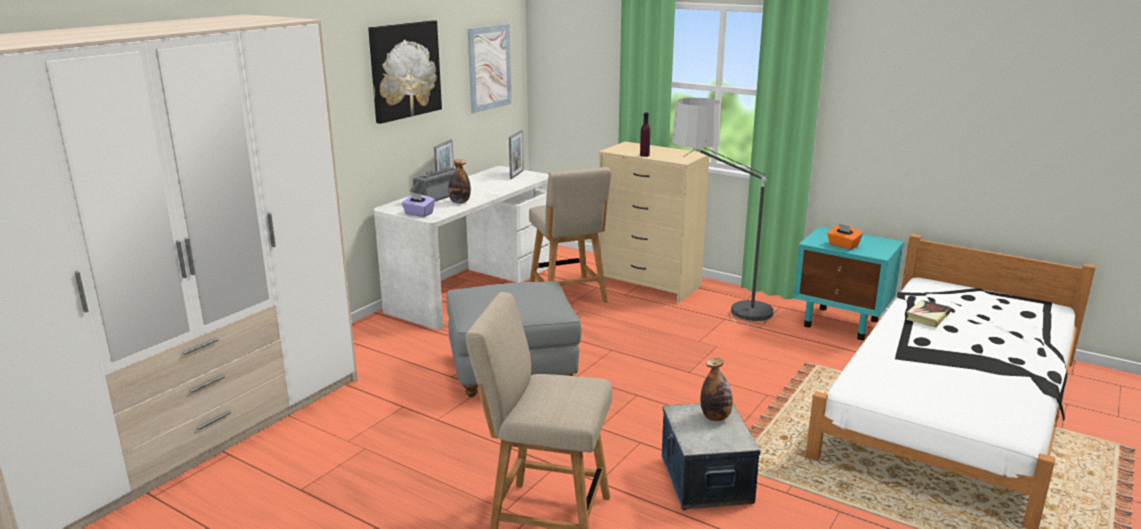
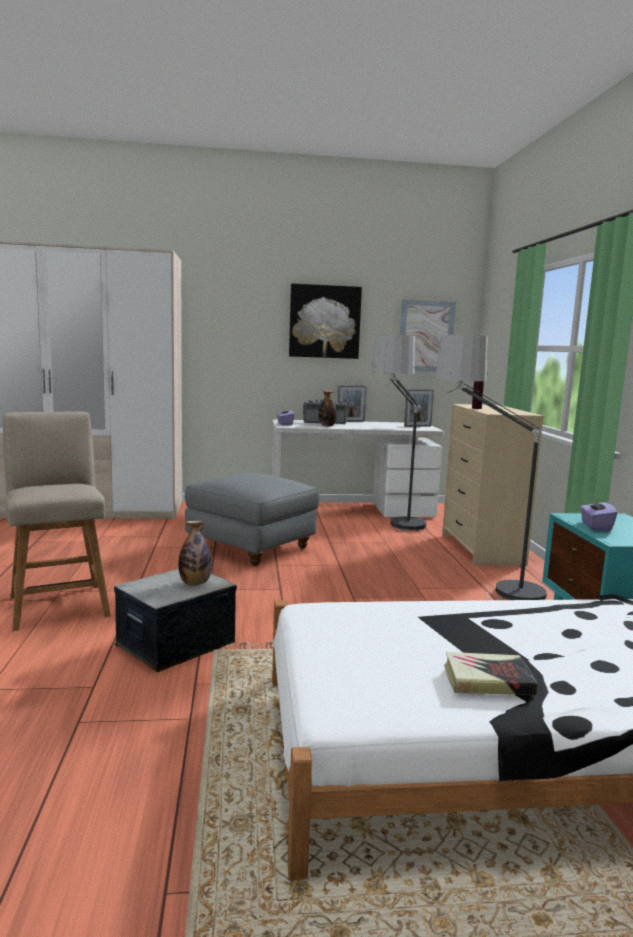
camera: 50 degrees right, 10 degrees down
beige chair [529,167,611,303] -> floor lamp [372,335,429,534]
orange tissue box [827,223,863,250] -> purple tissue box [580,495,617,531]
book [906,300,951,327] -> book moved to [444,652,538,695]

